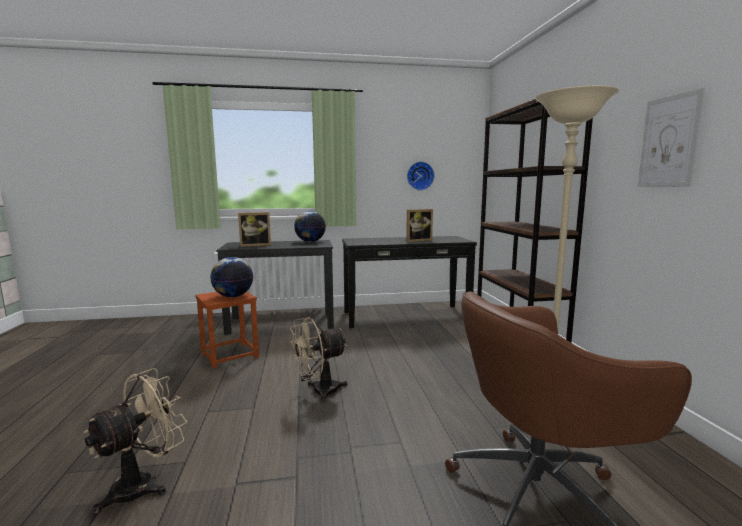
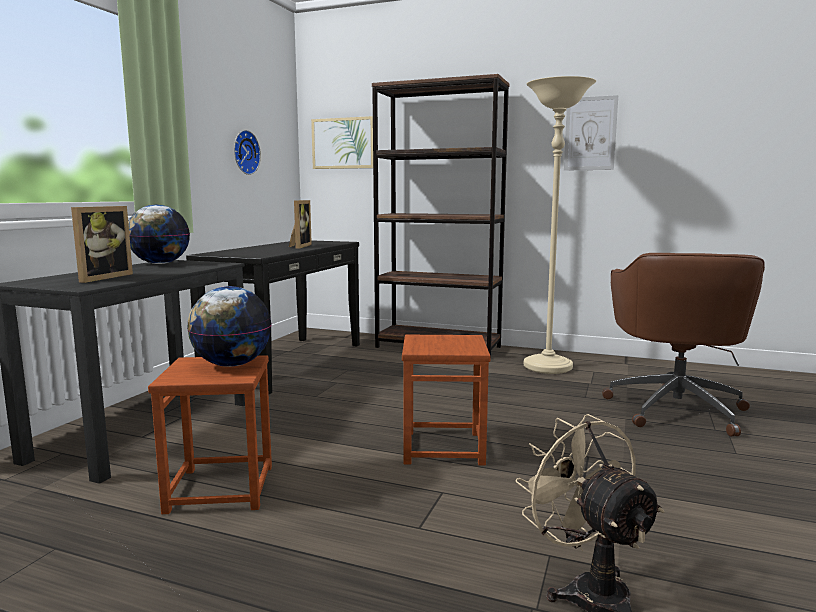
camera: 60 degrees left, 0 degrees up
beige fan [290,317,347,403] -> brown stool [402,335,491,466]
none -> picture [311,116,373,169]

